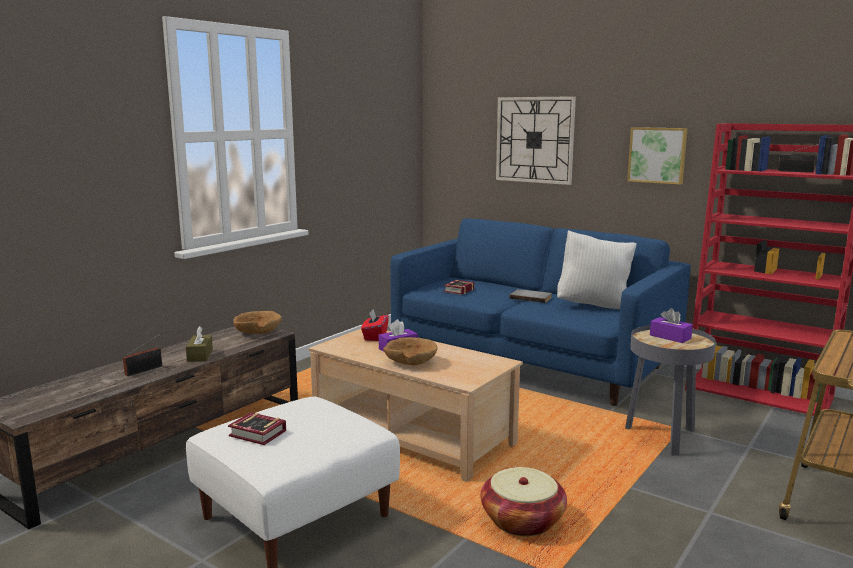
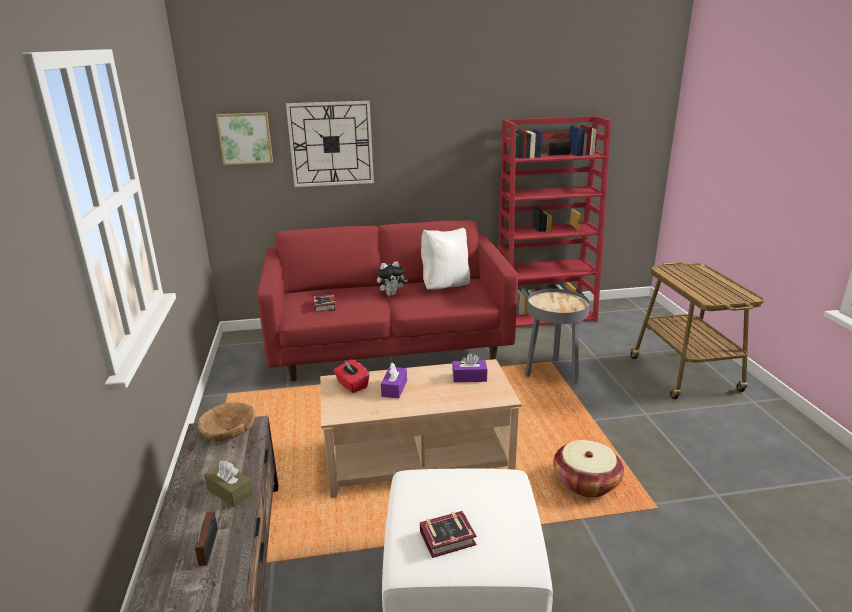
camera: 45 degrees left, 10 degrees up
brown bowl [383,337,438,365] -> none
blue sofa [391,218,691,406] -> red sofa [257,220,518,381]
grey book [509,289,552,303] -> plush toy [377,261,408,296]
picture [627,127,688,185] -> picture moved to [216,113,273,165]
purple tissue box [650,308,693,343] -> purple tissue box moved to [452,353,488,382]

